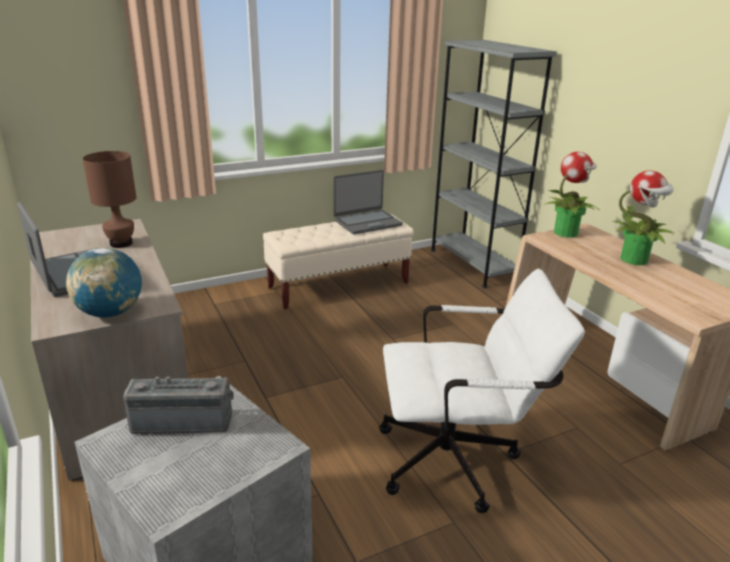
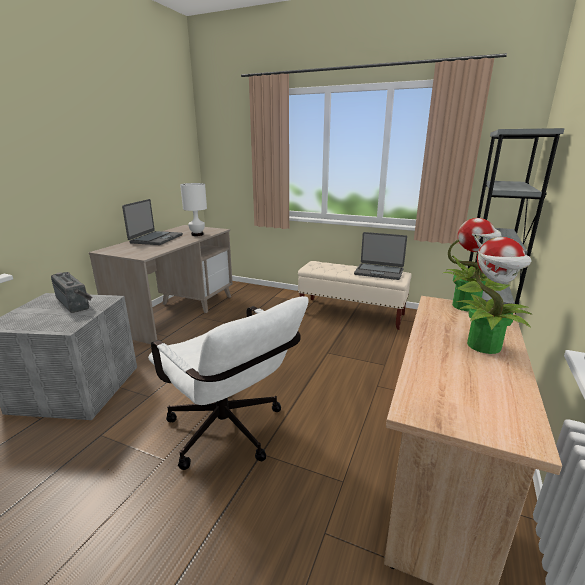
camera: 50 degrees right, 5 degrees down
globe [66,248,142,318] -> none
brown table lamp [83,151,136,248] -> white table lamp [180,183,207,236]

